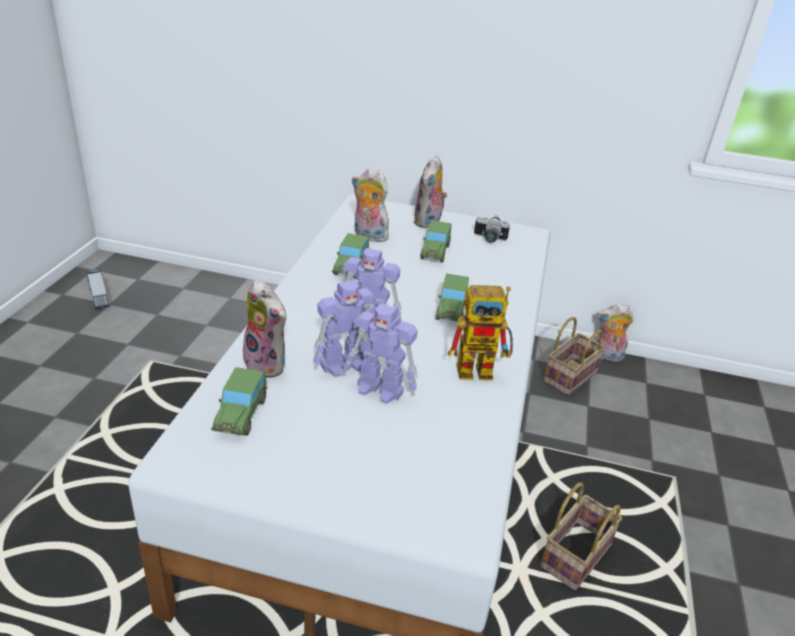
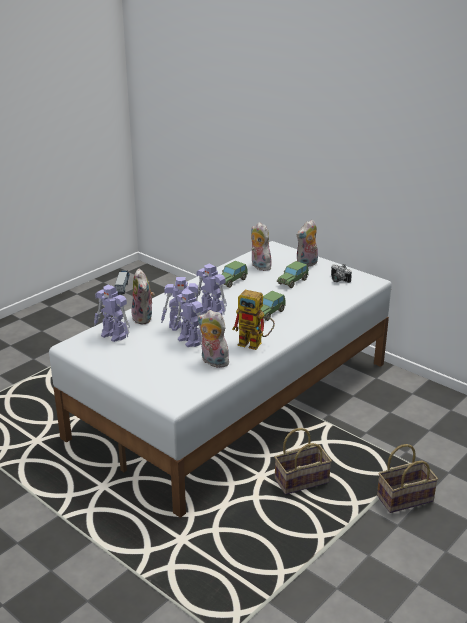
camera: 30 degrees right, 5 degrees down
toy car [211,367,267,436] -> toy robot [94,285,130,342]
basket [543,317,605,396] -> basket moved to [377,444,438,513]
plush toy [595,304,634,362] -> plush toy moved to [198,310,233,368]

